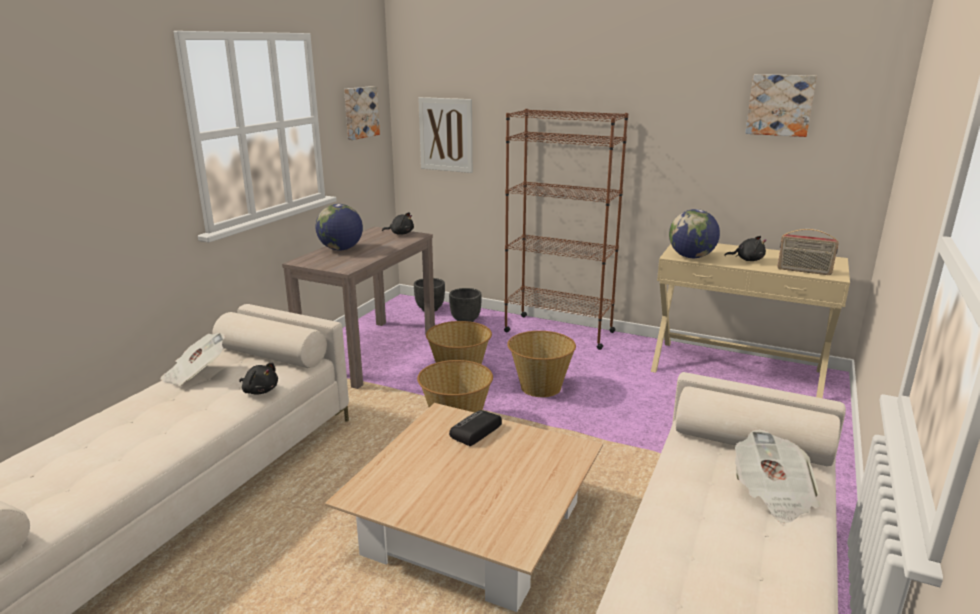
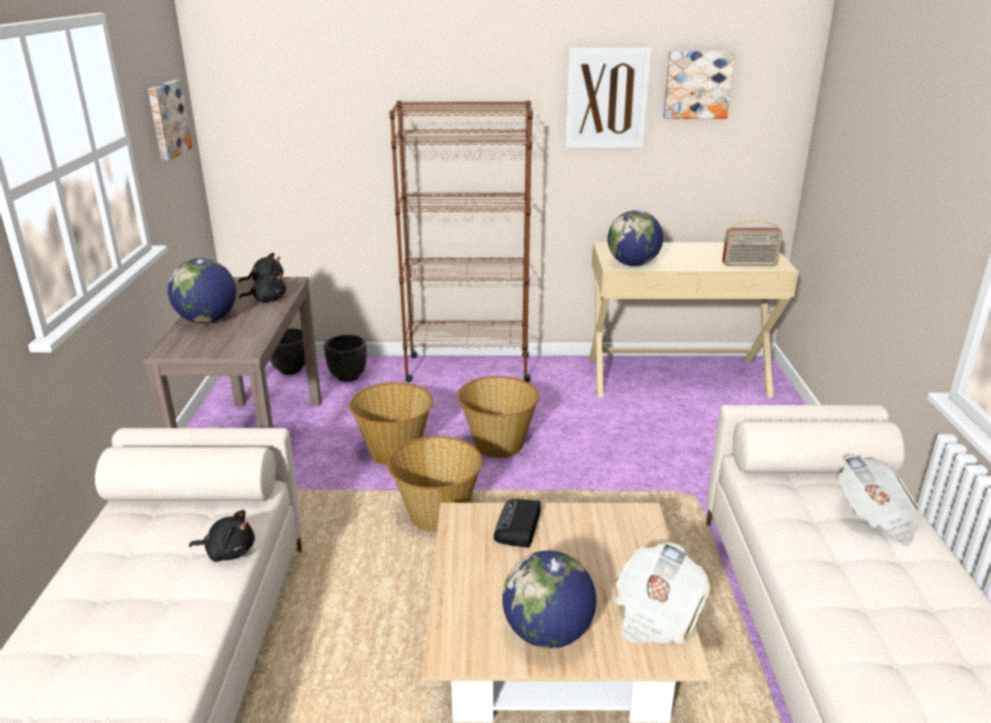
camera: 25 degrees left, 5 degrees up
newspaper [160,333,226,386] -> newspaper moved to [615,542,710,644]
picture [418,97,473,173] -> picture moved to [565,47,651,149]
black plush toy [724,236,766,261] -> black plush toy moved to [239,269,286,302]
none -> globe [502,551,596,649]

